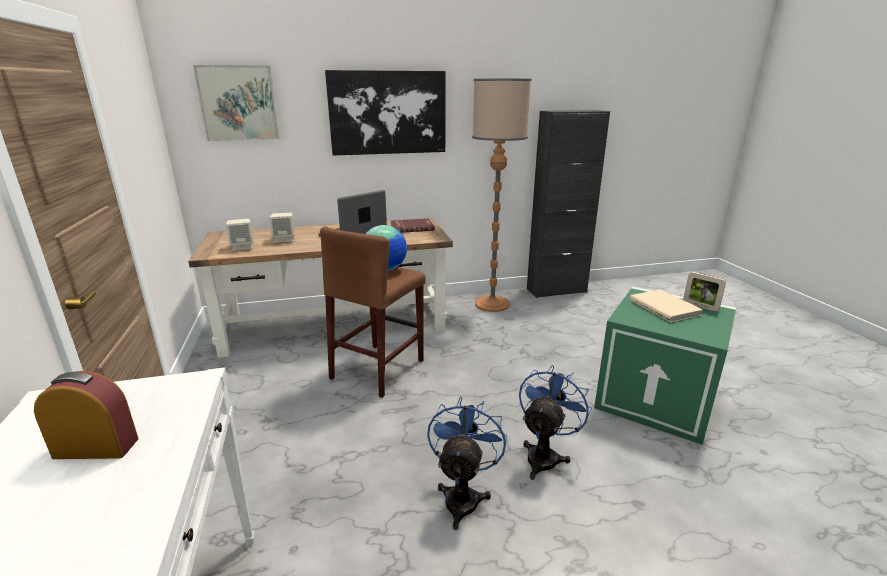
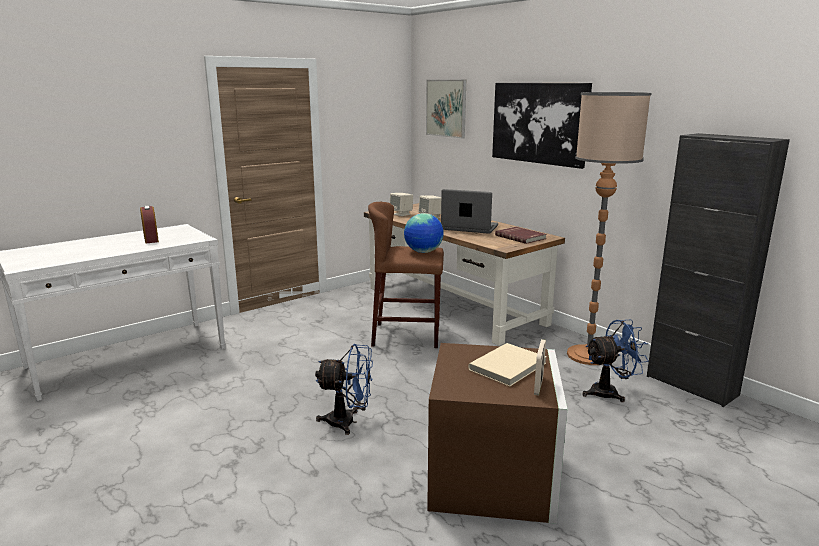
camera: 65 degrees right, 5 degrees down
blue fan [427,397,507,530] -> blue fan moved to [582,319,648,402]
green storage box [594,287,736,445] -> brown storage box [427,343,568,524]

